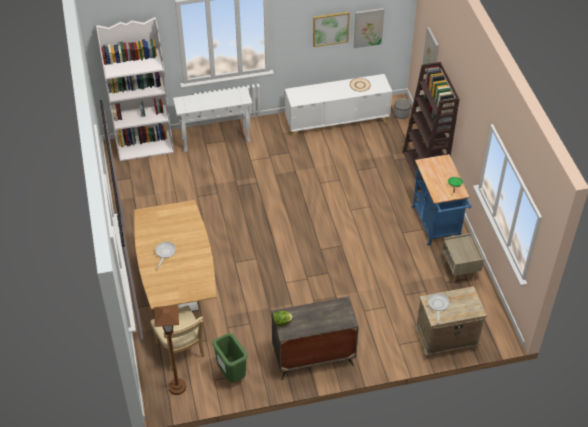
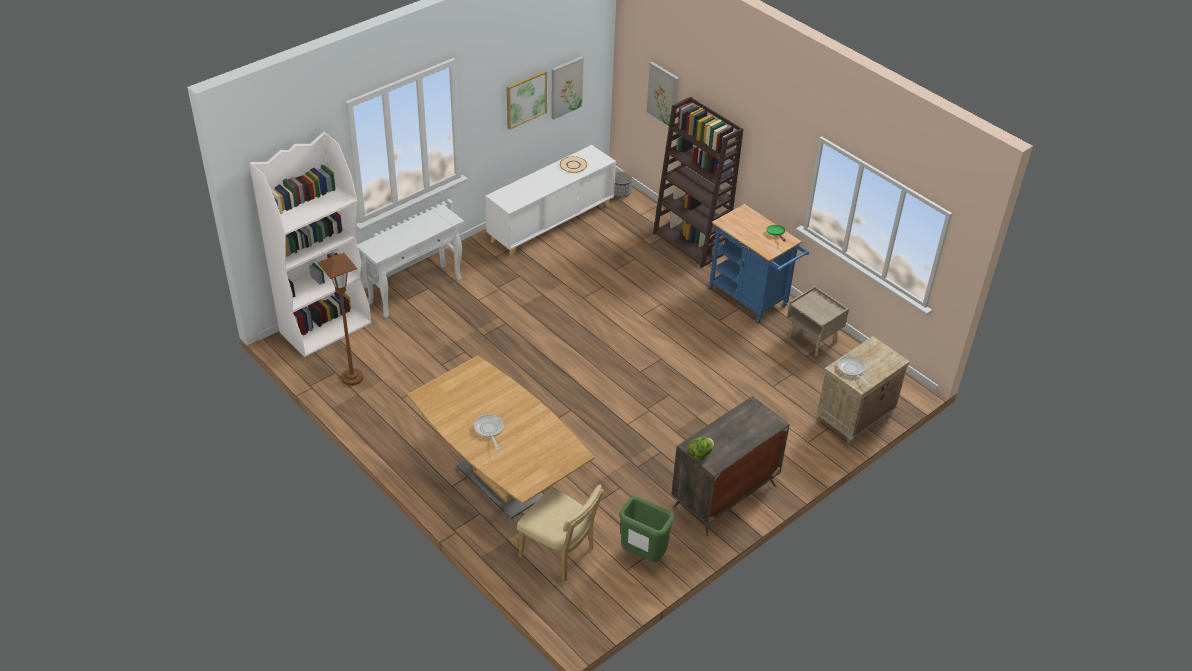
camera: 30 degrees left, 5 degrees down
brown floor lamp [154,305,186,395] -> brown floor lamp moved to [318,253,363,386]

